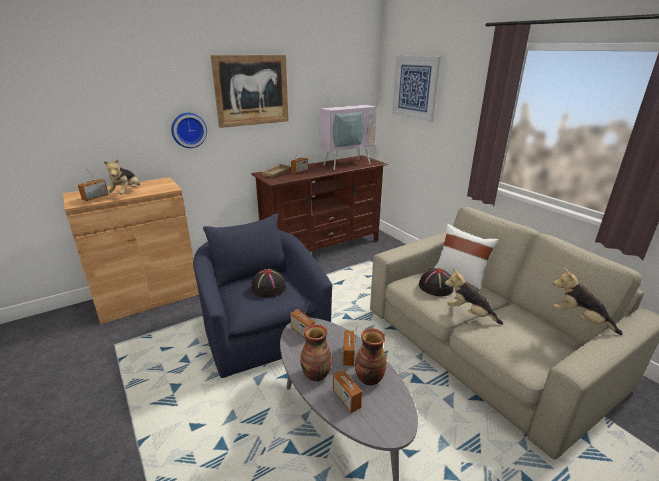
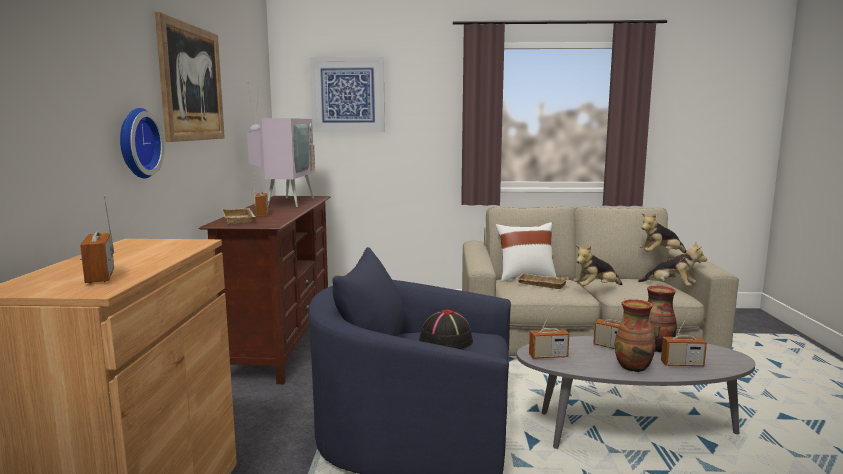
camera: 55 degrees left, 15 degrees down
plush toy [104,159,140,194] -> plush toy moved to [638,243,707,286]
black hat [419,268,454,296] -> beige tray [516,273,569,289]

